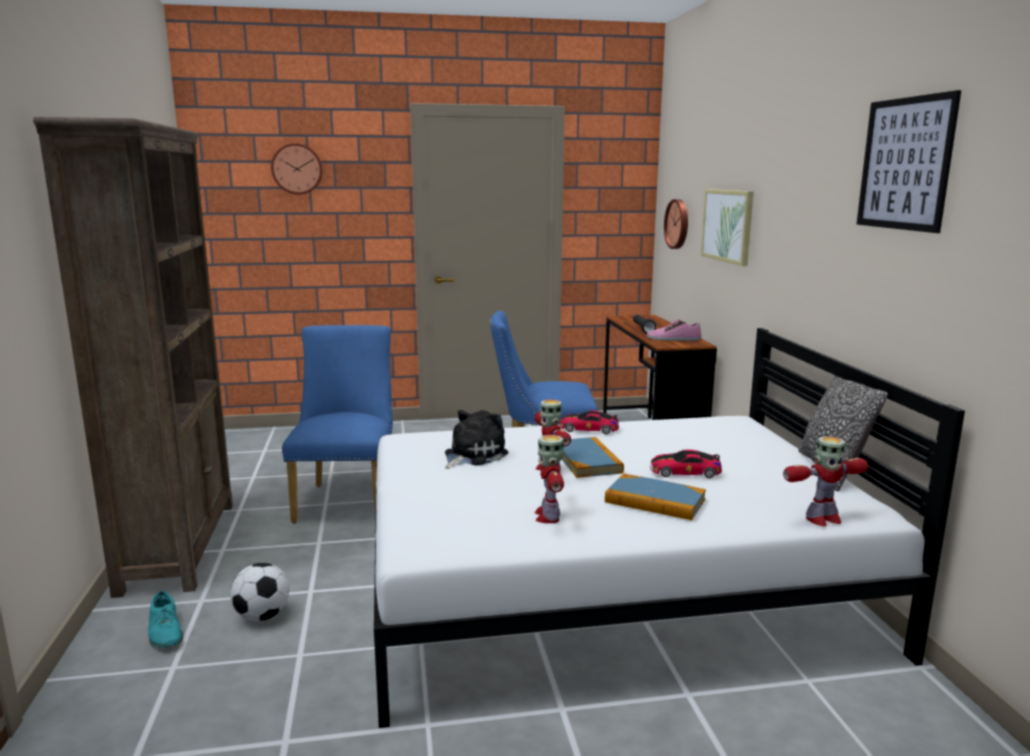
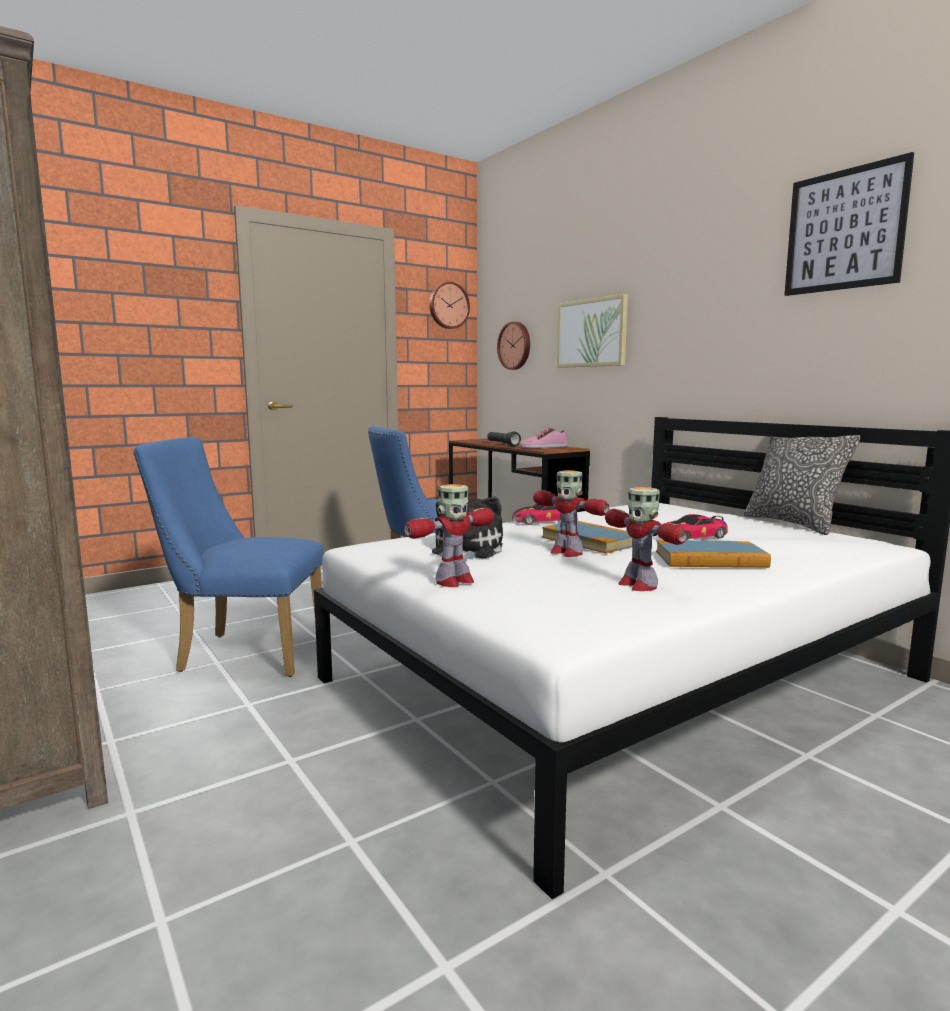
camera: 25 degrees left, 5 degrees down
turquoise shoe [148,591,183,648] -> none
football [230,563,289,621] -> none
wall clock [271,143,323,195] -> wall clock moved to [429,282,470,329]
blue chair [282,325,393,523] -> blue chair turned 60 degrees counterclockwise [134,437,324,677]
toy robot [783,436,868,526] -> toy robot moved to [404,484,494,587]

